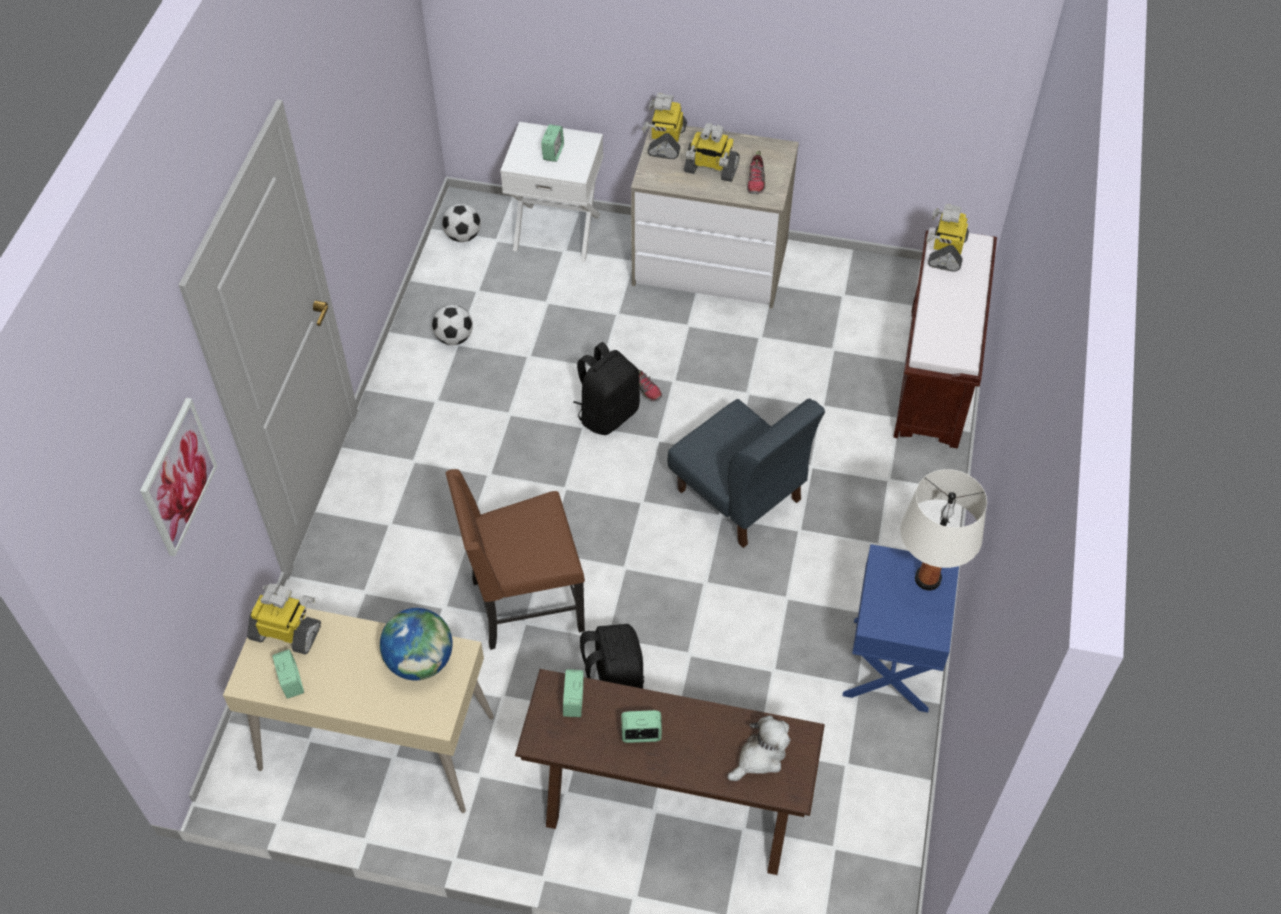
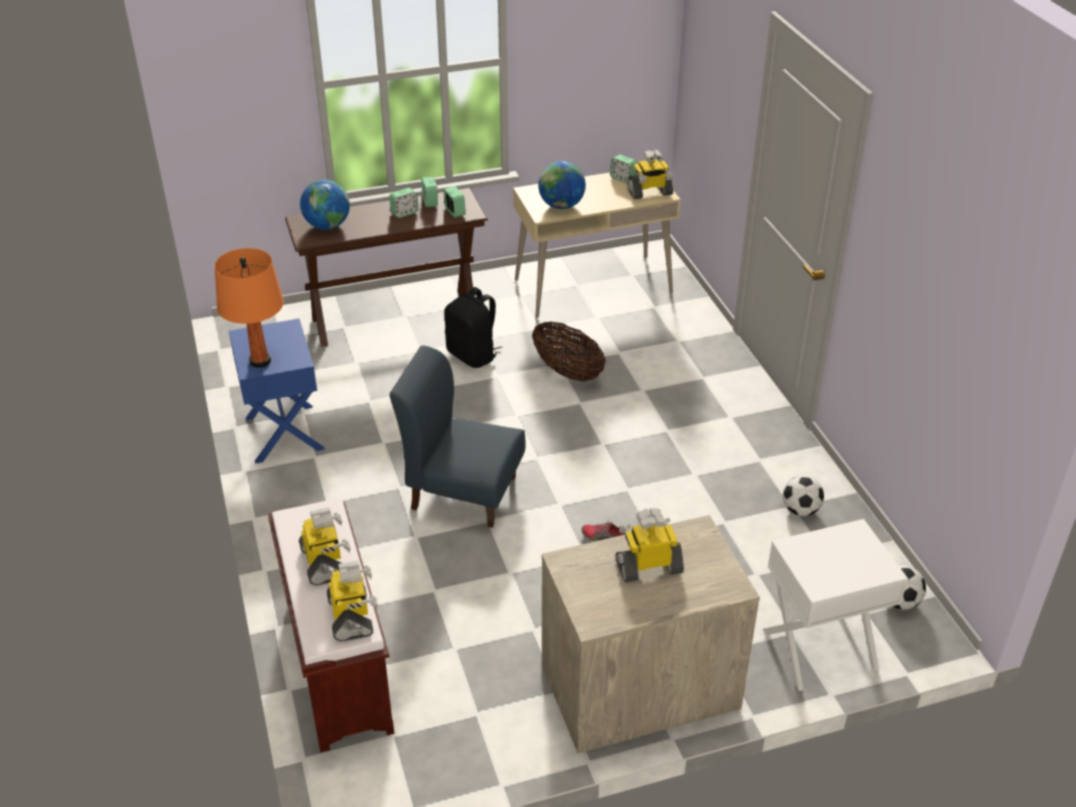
camera: 150 degrees right, 15 degrees down
picture [140,398,217,556] -> none
brown chair [446,469,585,650] -> basket [532,321,606,382]
alarm clock [541,124,564,162] -> alarm clock moved to [421,177,438,207]
black backpack [573,342,640,435] -> none
toy robot [642,93,687,159] -> toy robot moved to [299,507,351,586]
plush toy [727,715,791,781] -> globe [300,180,350,230]
shoe [747,151,766,194] -> none
white table lamp [900,469,987,590] -> orange table lamp [214,248,284,368]

